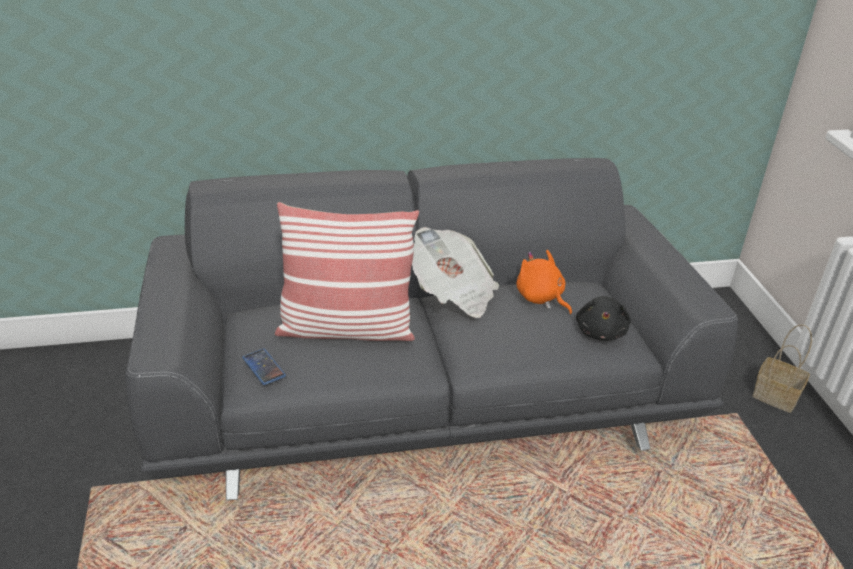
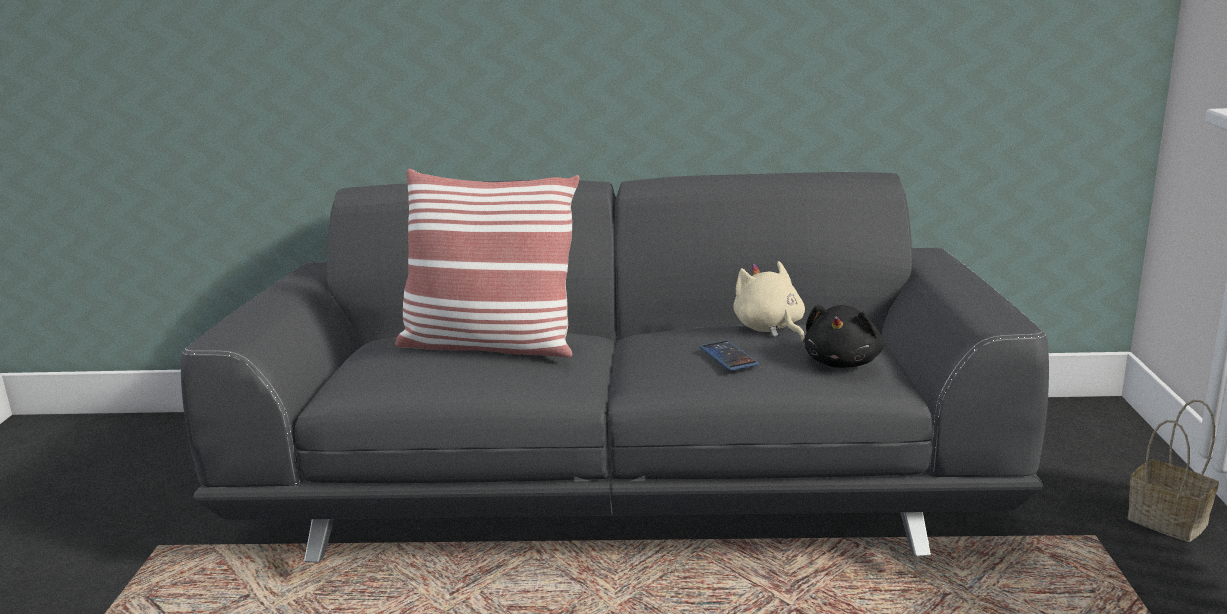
camera: 15 degrees right, 15 degrees down
phone [242,348,286,385] -> phone moved to [700,340,759,371]
newspaper [412,227,499,318] -> none
orange plush toy [516,250,572,314] -> beige plush toy [734,261,805,342]

